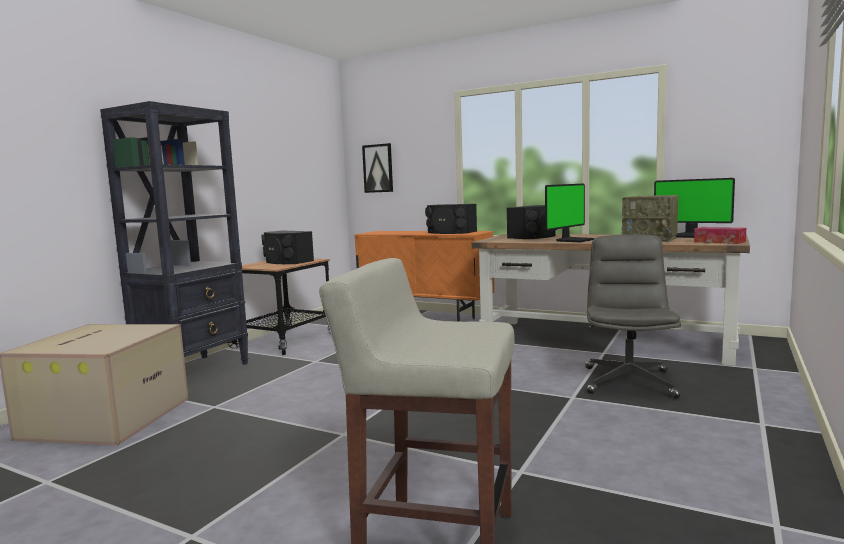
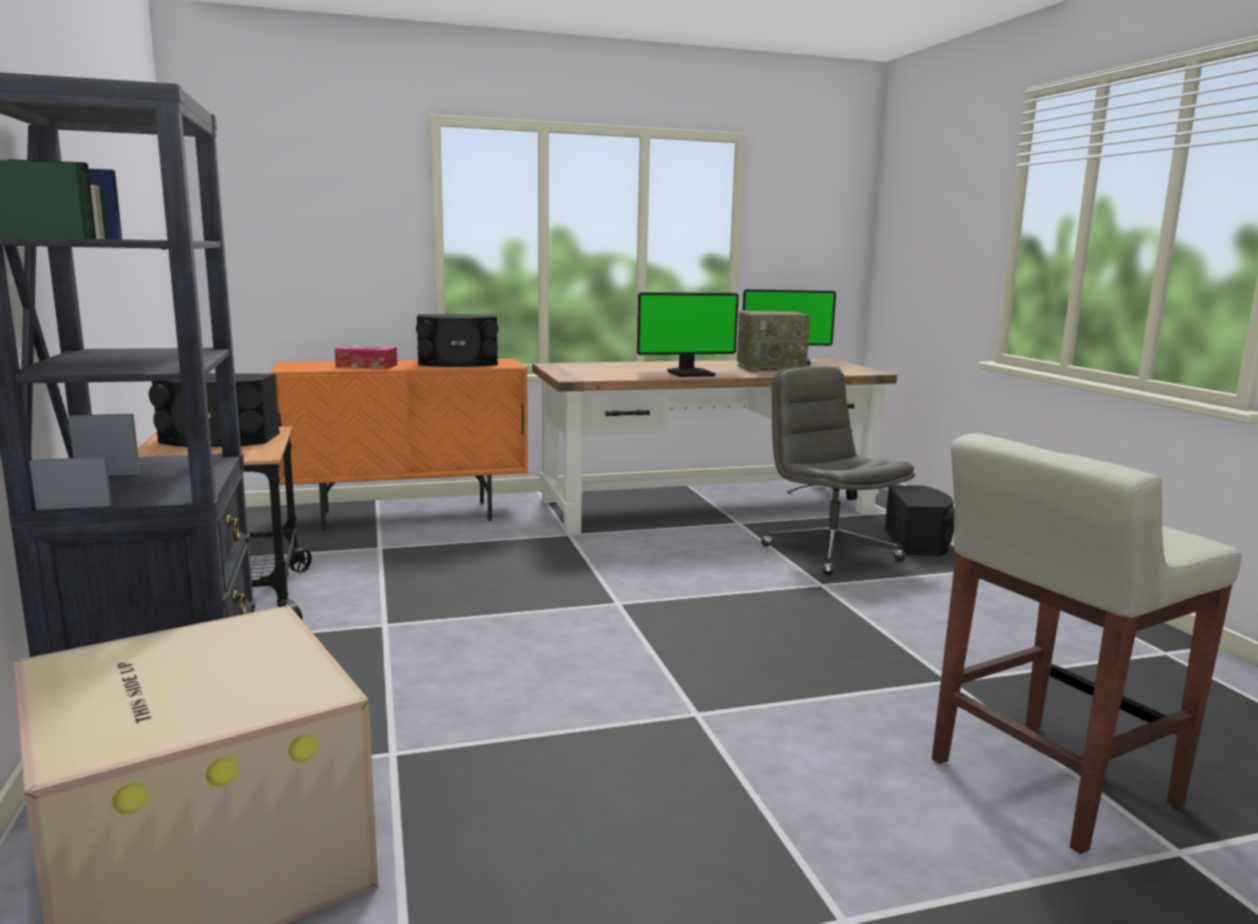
camera: 45 degrees left, 5 degrees up
picture [362,143,393,193] -> none
black speaker [507,205,557,239] -> black speaker moved to [885,485,954,556]
monitor [545,184,594,242] -> monitor turned 75 degrees clockwise [637,292,739,377]
tissue box [694,227,746,244] -> tissue box moved to [335,346,397,369]

